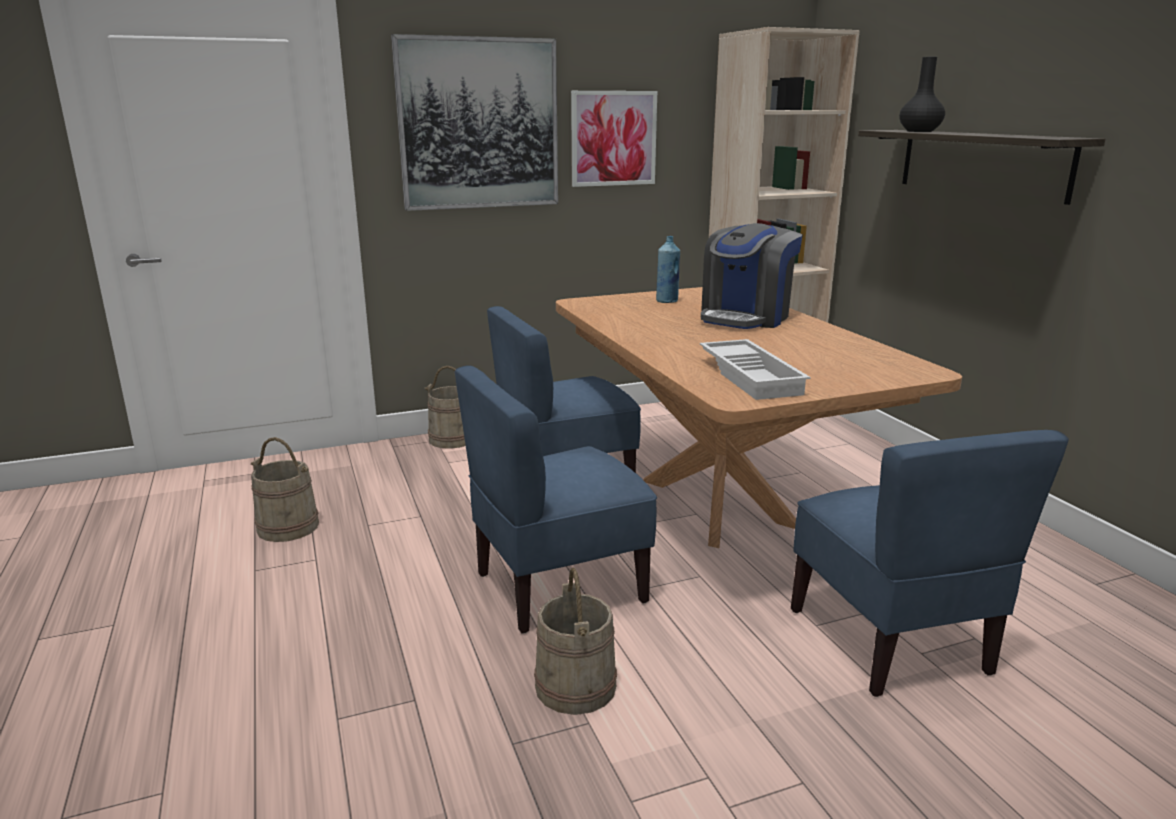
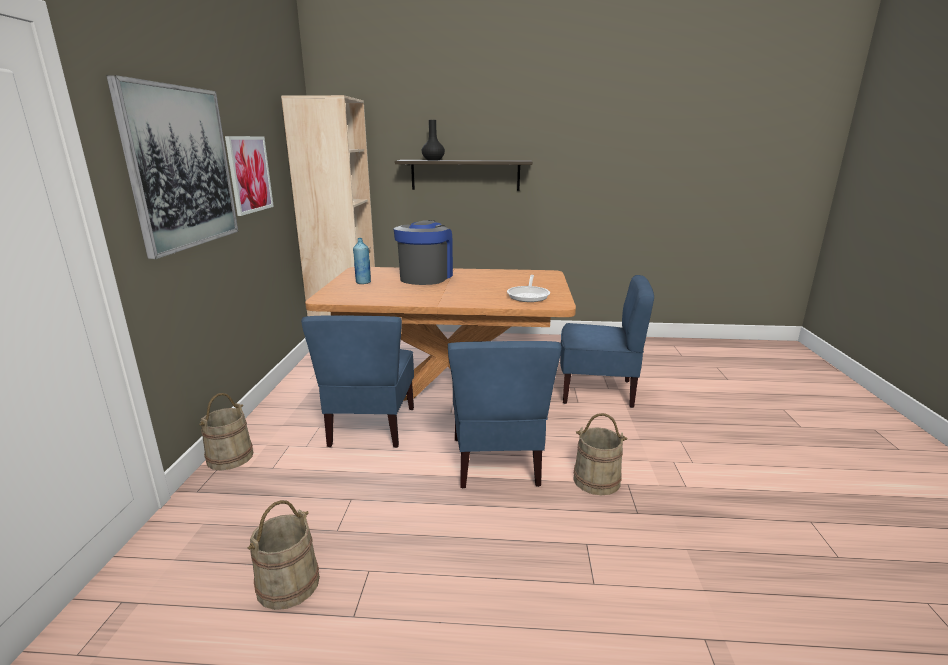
camera: 65 degrees left, 0 degrees up
white tray [700,339,810,400] -> frying pan [507,275,550,302]
coffee machine [701,223,803,329] -> coffee machine turned 135 degrees counterclockwise [394,220,453,285]

